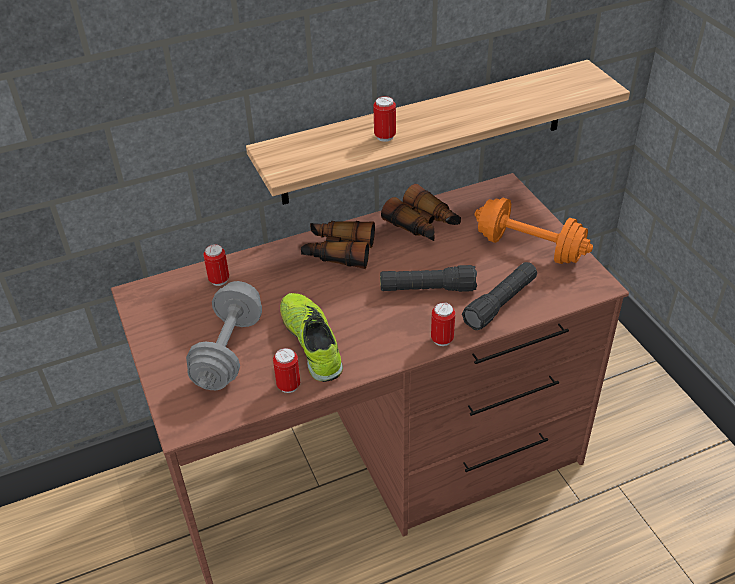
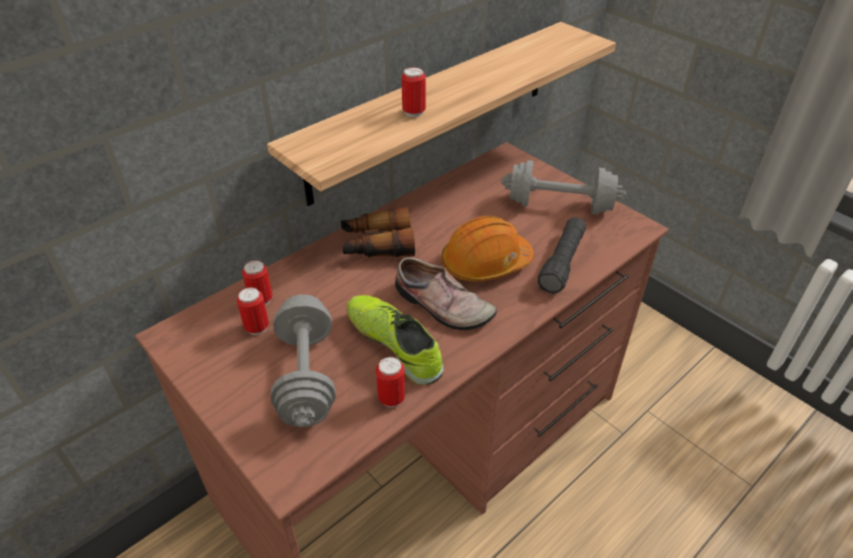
camera: 20 degrees left, 0 degrees up
black flashlight [380,265,477,292] -> orange hard hat [441,216,534,281]
binoculars [381,184,461,241] -> none
can [431,302,455,346] -> can moved to [237,287,269,335]
orange dumbbell [474,197,593,264] -> grey dumbbell [501,160,626,214]
none -> shoe [395,257,497,330]

